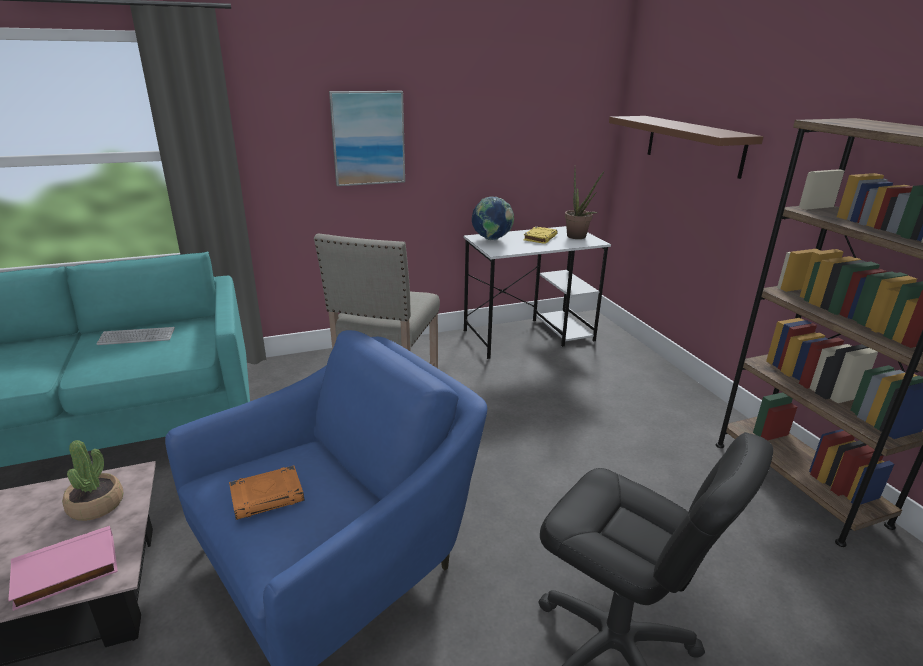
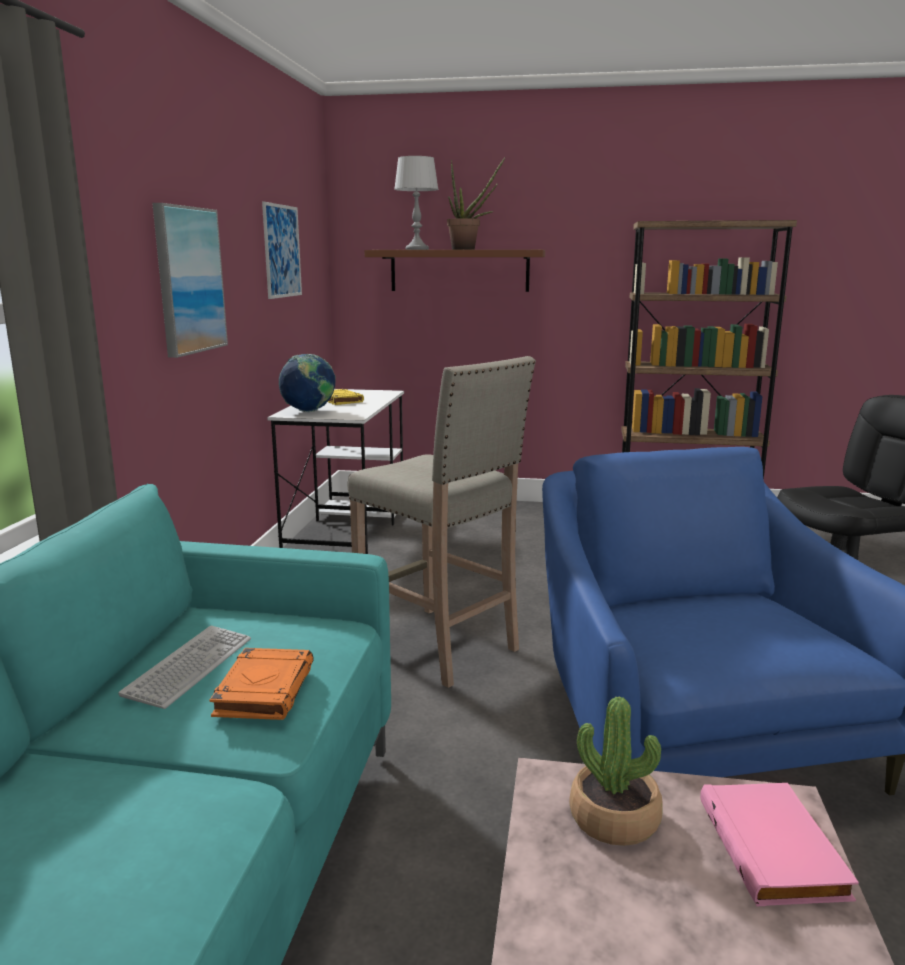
camera: 60 degrees left, 10 degrees down
orange book [229,466,304,520] -> orange book moved to [210,648,314,720]
potted plant [565,168,604,239] -> potted plant moved to [447,158,505,250]
none -> picture [262,202,302,299]
none -> grey table lamp [394,156,439,250]

